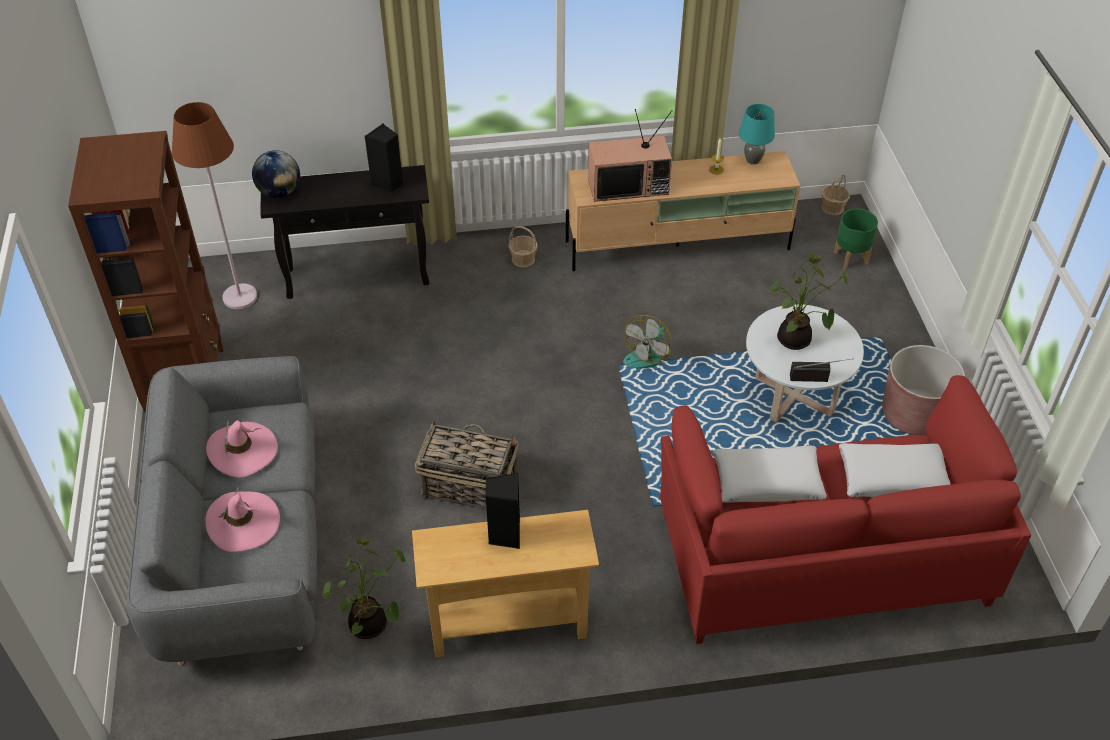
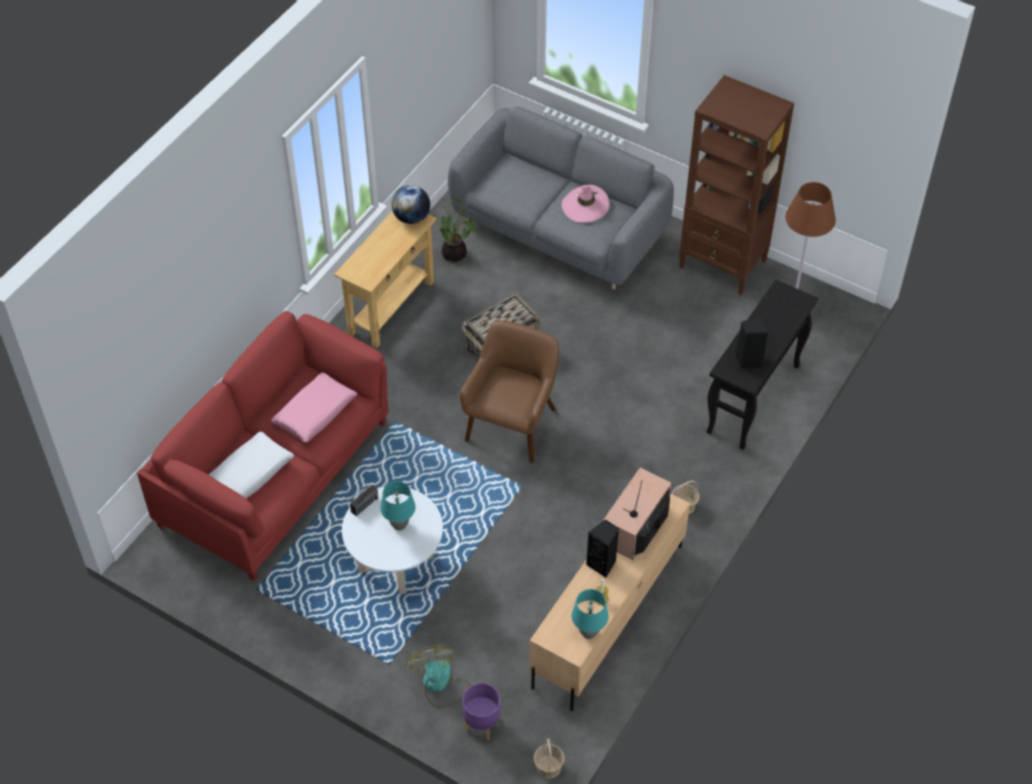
camera: 130 degrees right, 5 degrees up
pink hat [205,488,280,552] -> none
globe [252,150,300,198] -> globe moved to [392,185,430,224]
black speaker [485,473,520,549] -> black speaker moved to [586,520,619,578]
fan [623,315,672,369] -> fan moved to [406,645,470,708]
white pillow [713,446,827,503] -> pink pillow [271,372,357,442]
potted plant [769,254,848,350] -> turquoise table lamp [380,481,415,530]
green planter [834,209,878,269] -> purple planter [462,683,501,740]
brown planter [882,345,965,435] -> none
none -> brown armchair [460,320,559,463]

